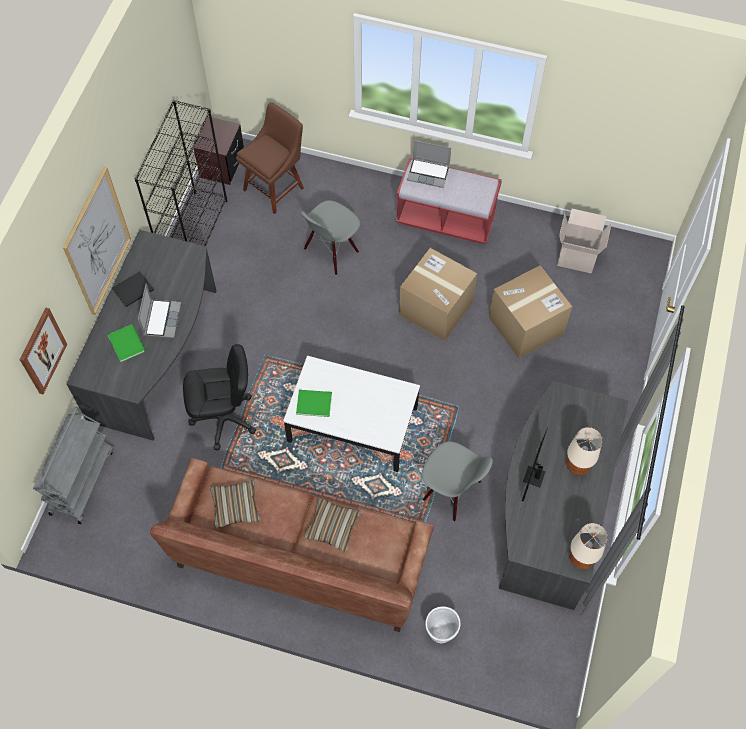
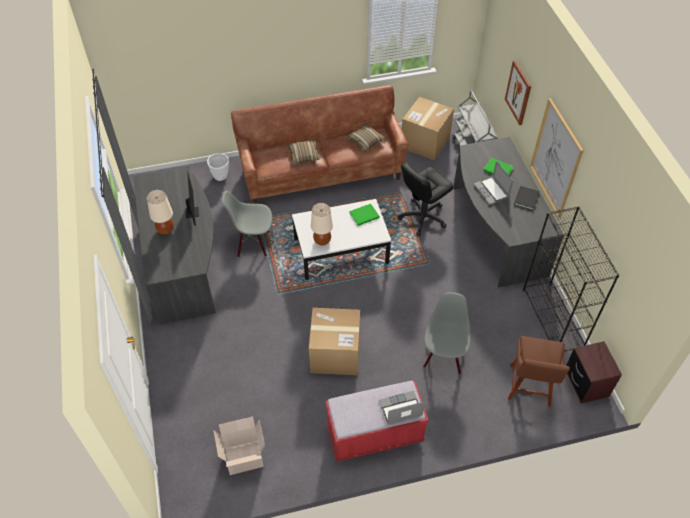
camera: 150 degrees right, 10 degrees down
cardboard box [488,266,572,358] -> cardboard box moved to [402,97,454,160]
beige table lamp [569,523,608,569] -> beige table lamp moved to [311,203,333,245]

